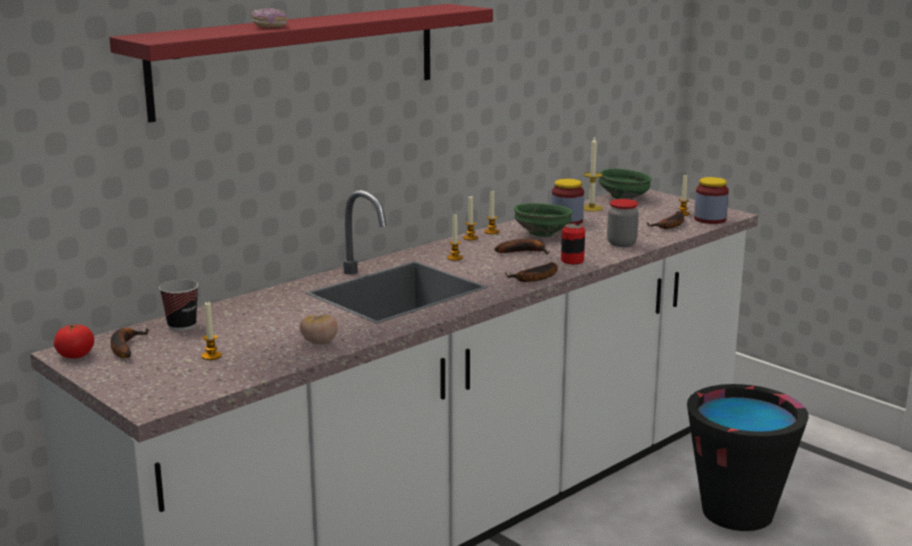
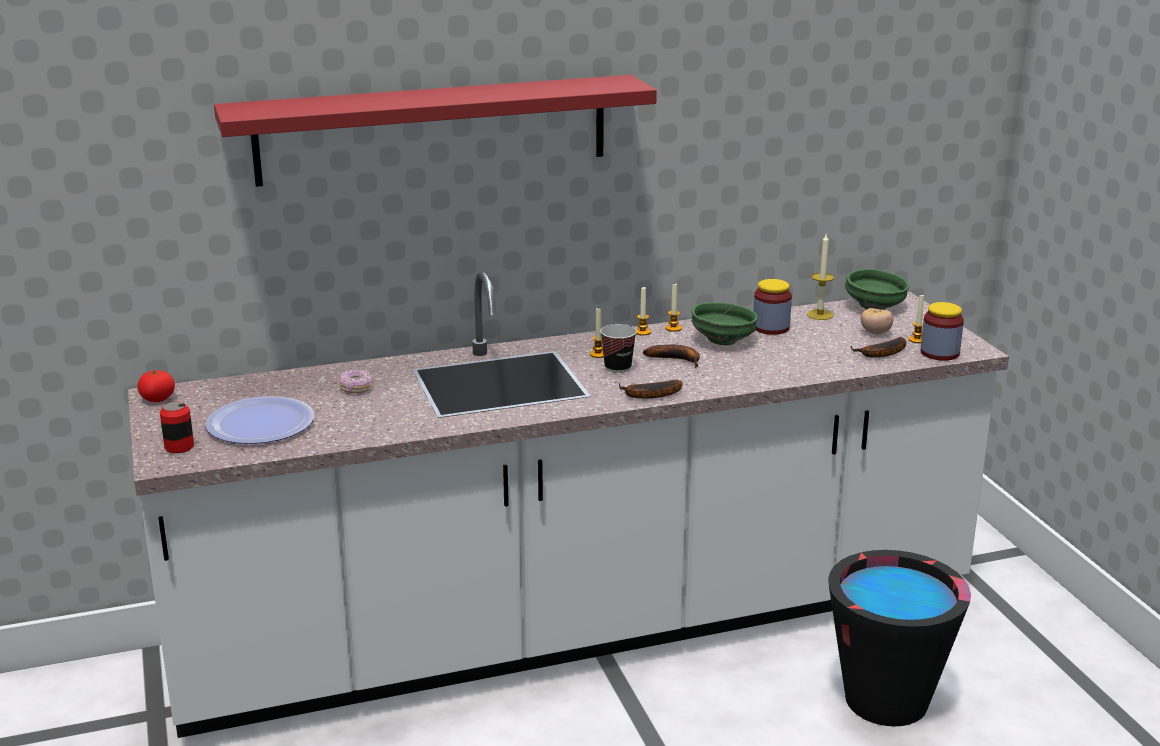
camera: 25 degrees right, 5 degrees up
banana [110,328,150,358] -> none
cup [159,280,199,331] -> cup moved to [600,324,637,373]
candle [201,301,222,360] -> plate [205,396,314,444]
donut [252,8,288,28] -> donut moved to [339,369,373,394]
tomato [300,314,338,344] -> tomato moved to [861,308,893,334]
can [561,224,585,264] -> can moved to [160,402,194,453]
jar [607,199,639,247] -> none

